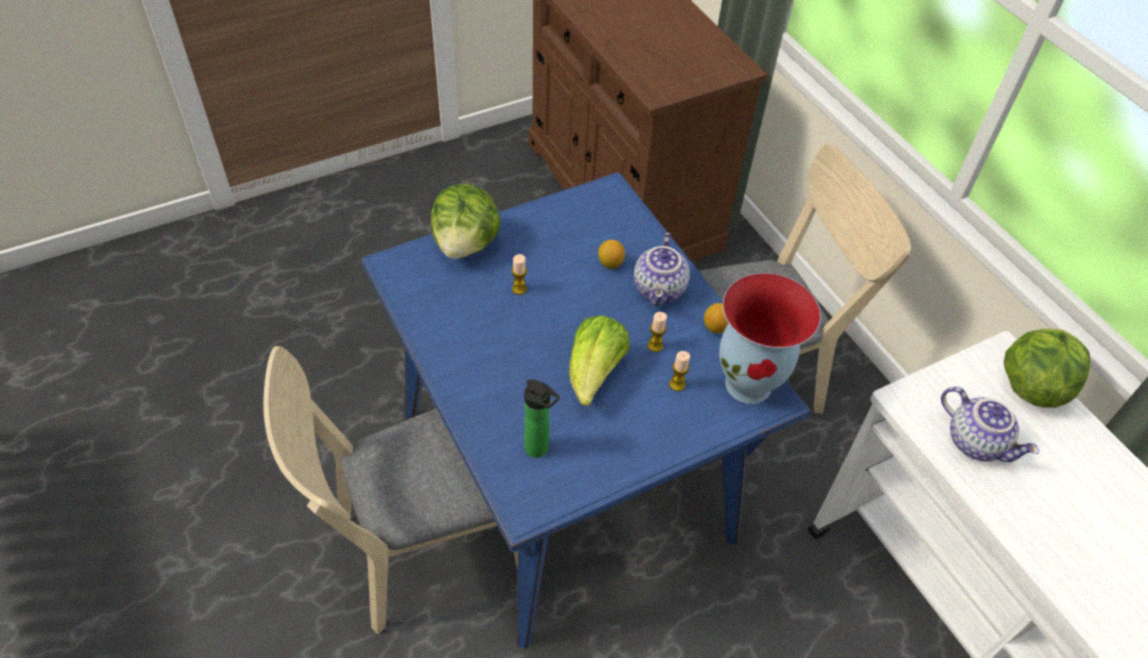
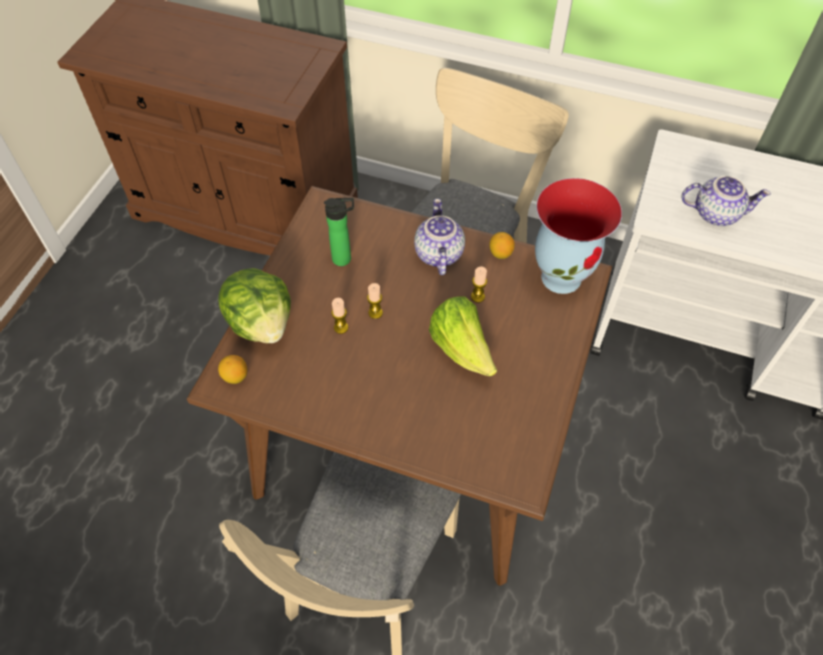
camera: 40 degrees left, 5 degrees up
blue dining table [360,172,811,648] -> brown dining table [187,186,612,586]
bottle [524,380,560,458] -> bottle moved to [324,198,354,266]
lemon [598,240,625,269] -> lemon moved to [218,355,247,384]
teapot [634,232,690,306] -> teapot turned 150 degrees counterclockwise [414,198,465,275]
candle [669,351,690,391] -> candle moved to [367,283,383,319]
lettuce [1004,328,1090,408] -> none

